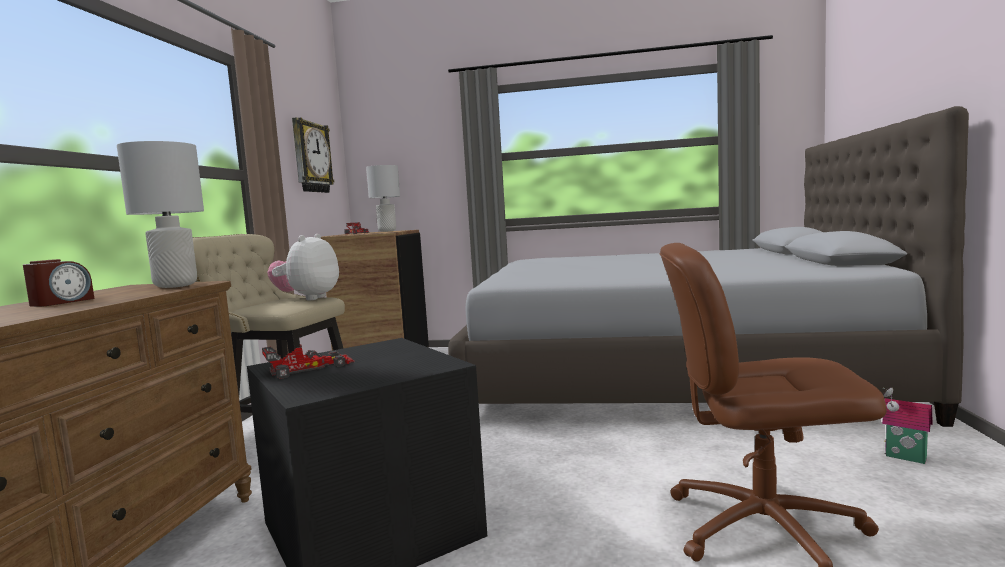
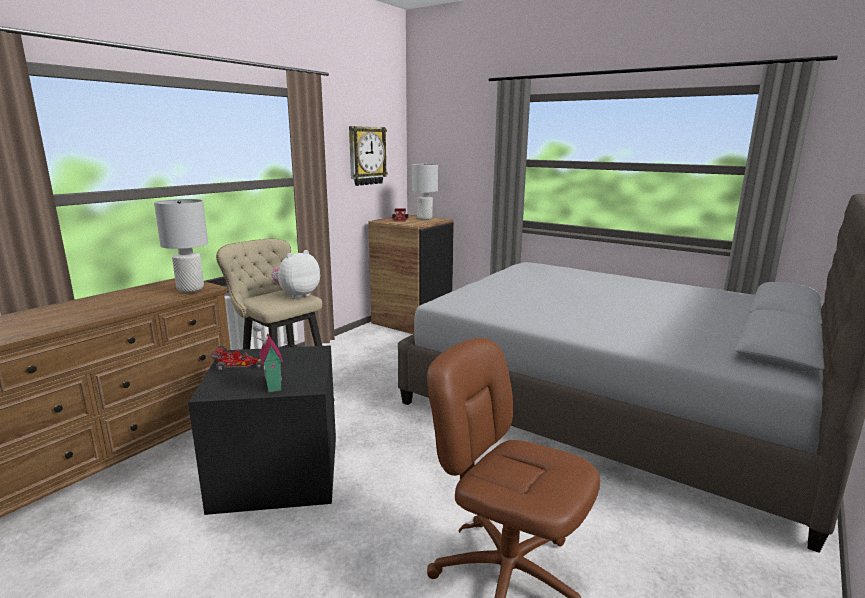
camera: 25 degrees right, 10 degrees up
alarm clock [23,259,94,307] -> none
toy house [882,387,933,464] -> toy house moved to [252,323,283,392]

